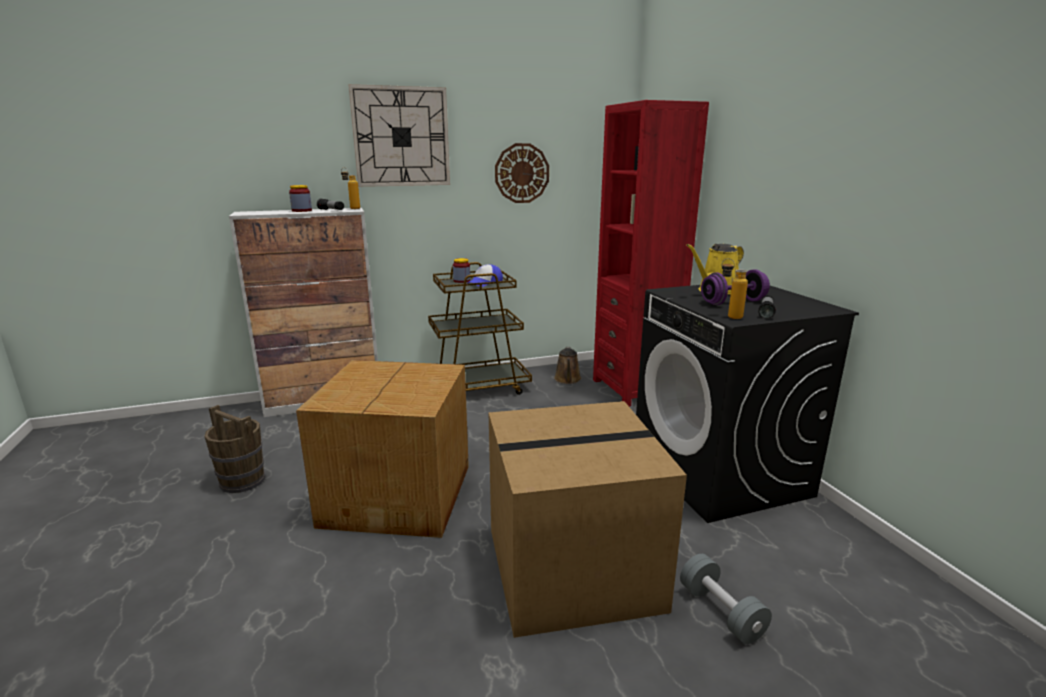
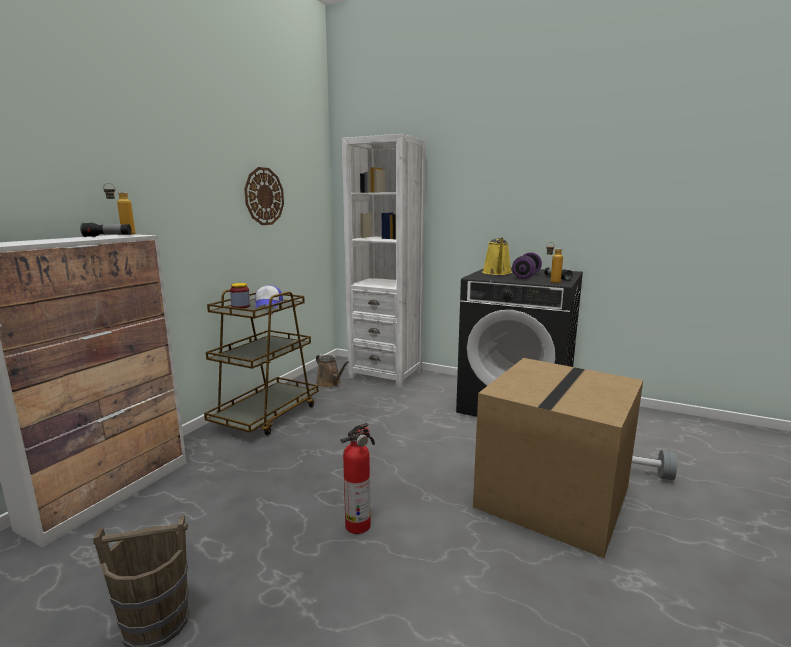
camera: 45 degrees left, 5 degrees down
jar [289,185,312,212] -> none
cardboard box [296,360,469,538] -> fire extinguisher [340,423,375,534]
wall clock [348,84,450,187] -> none
red bookcase [593,100,709,407] -> white bookcase [342,134,426,388]

